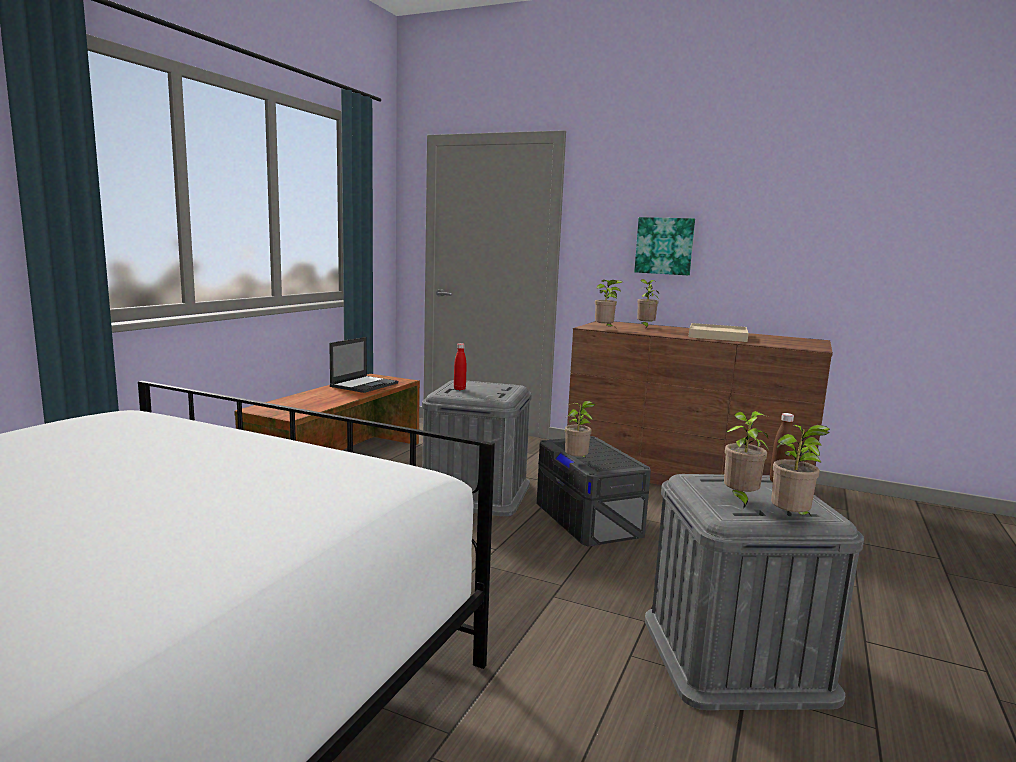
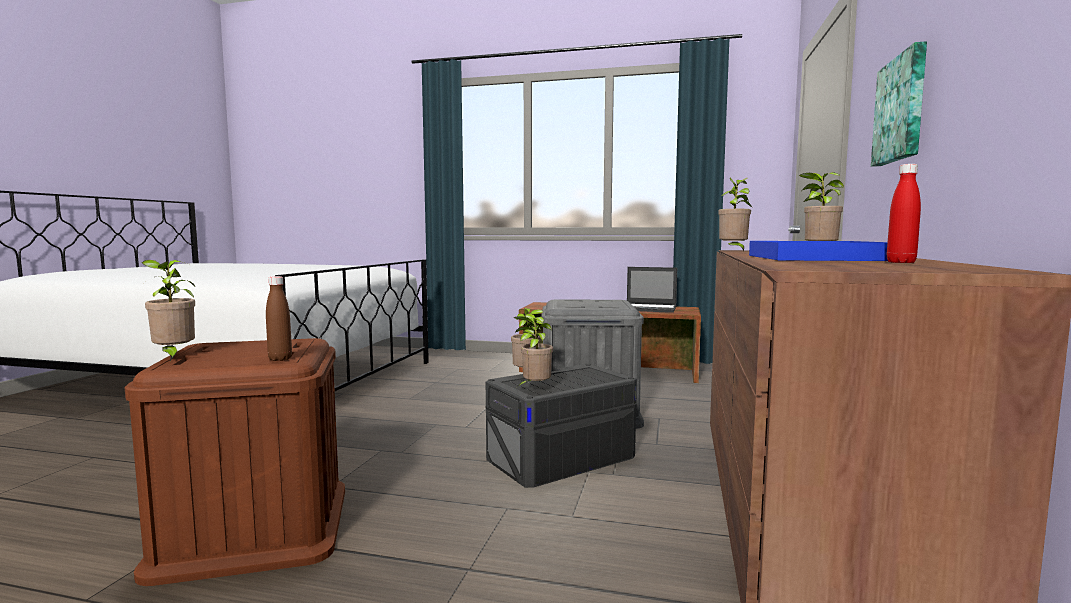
camera: 80 degrees right, 5 degrees down
red bottle [454,343,466,390] -> red bottle moved to [887,164,921,263]
grey storage box [645,474,864,710] -> brown storage box [124,338,345,586]
beige tray [689,323,748,342] -> blue tray [749,241,888,261]
potted plant [724,411,769,509] -> potted plant moved to [514,314,553,386]

